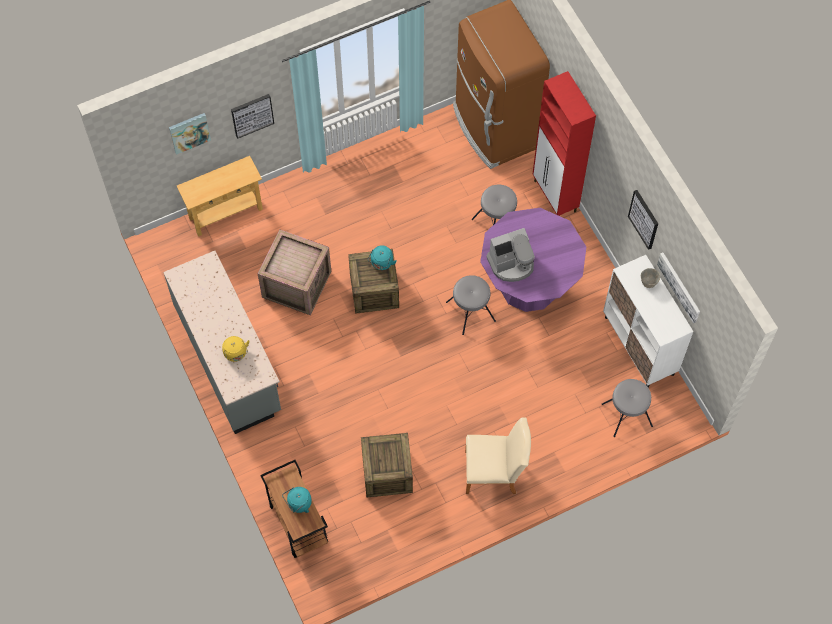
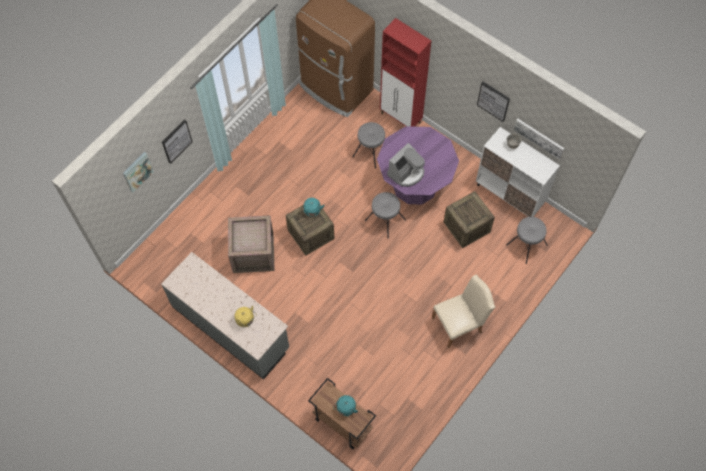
camera: 25 degrees left, 0 degrees up
beige console table [177,156,263,237] -> none
crate [361,433,413,498] -> crate moved to [444,191,495,248]

